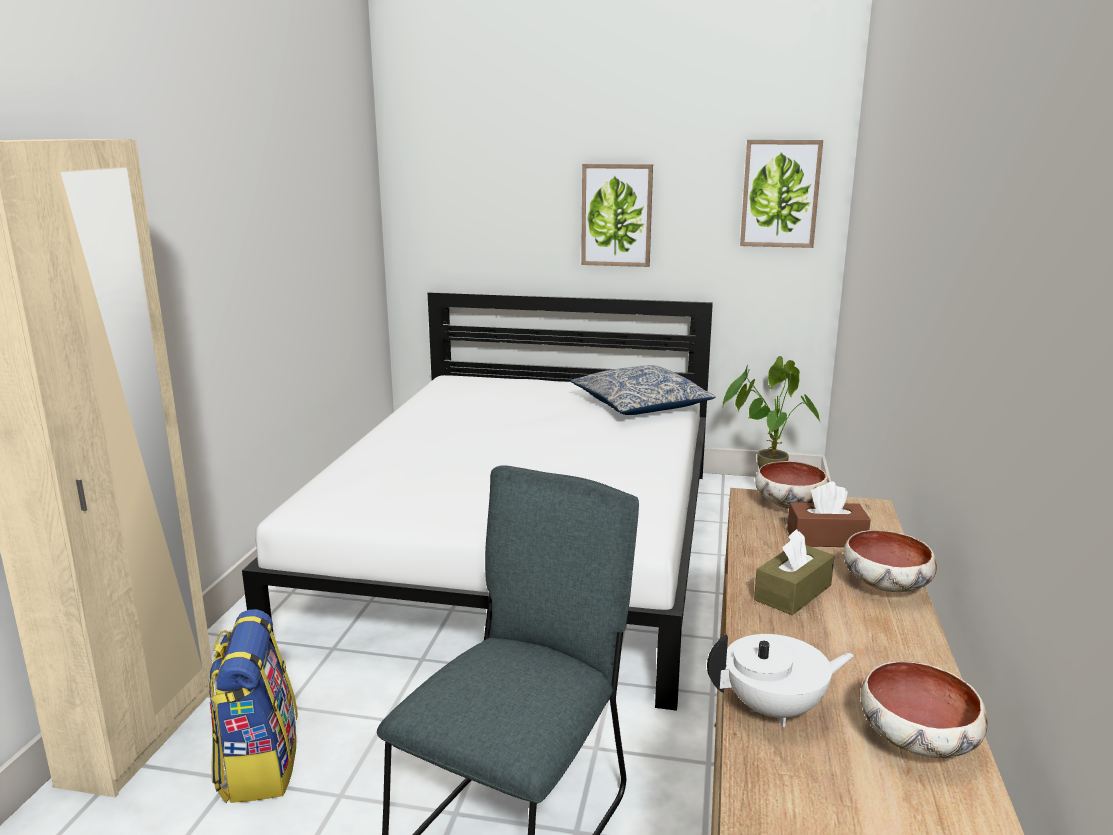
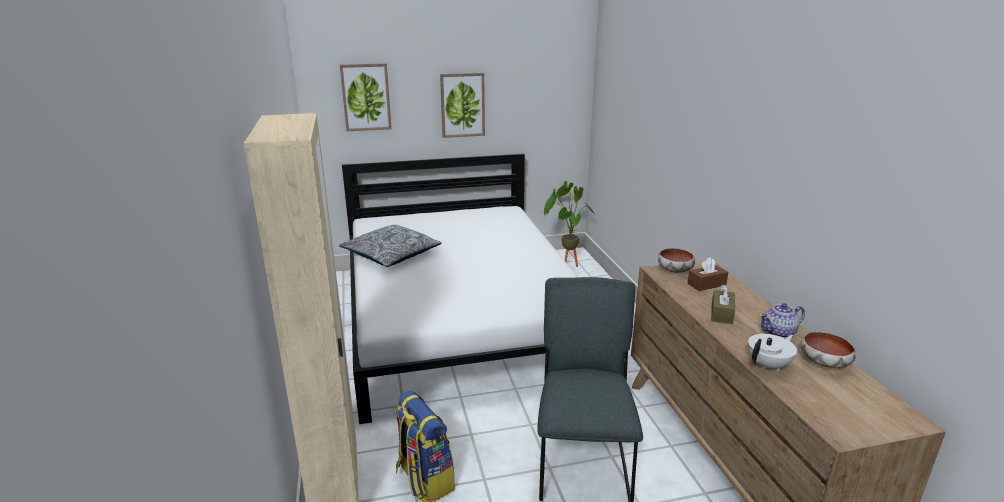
camera: 25 degrees left, 5 degrees up
pillow [571,365,716,415] -> pillow moved to [339,225,442,267]
picture [740,140,823,248] -> picture moved to [340,63,392,131]
bowl [844,530,937,592] -> none
none -> teapot [759,303,805,338]

